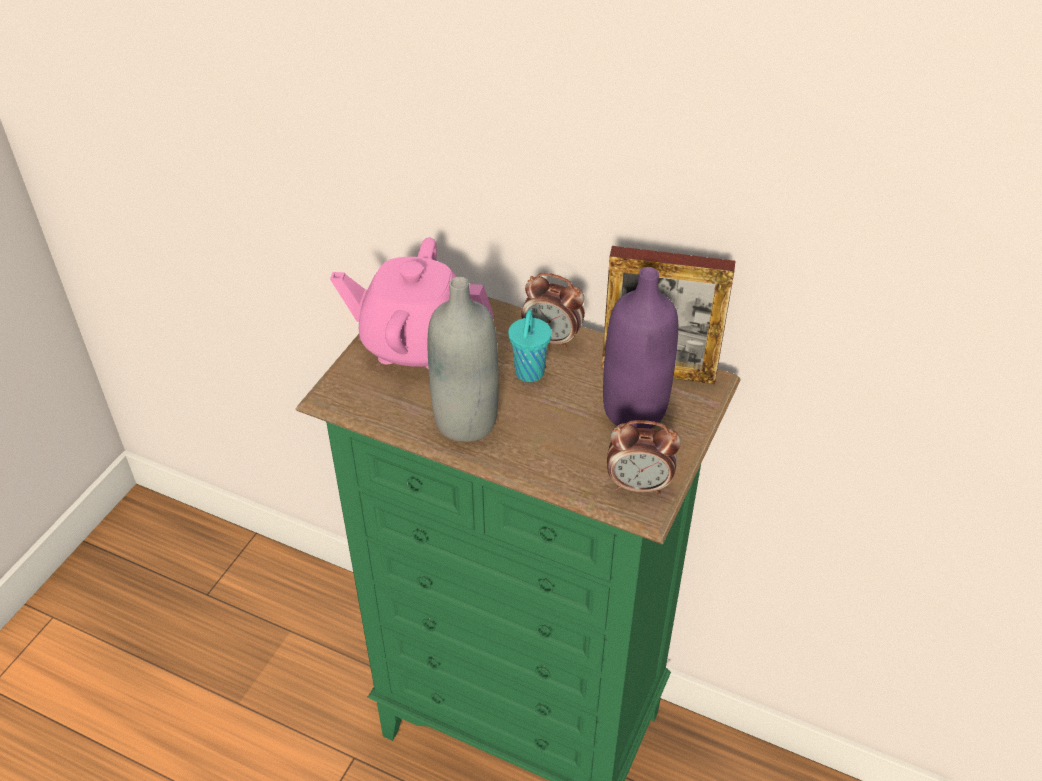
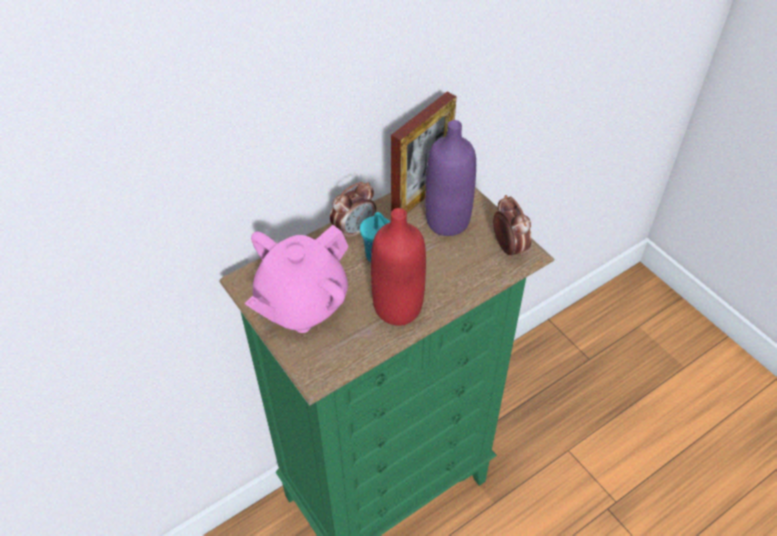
camera: 60 degrees left, 5 degrees up
grey bottle [428,277,499,442] -> red bottle [371,208,426,326]
alarm clock [607,420,681,495] -> alarm clock turned 60 degrees counterclockwise [493,195,532,259]

